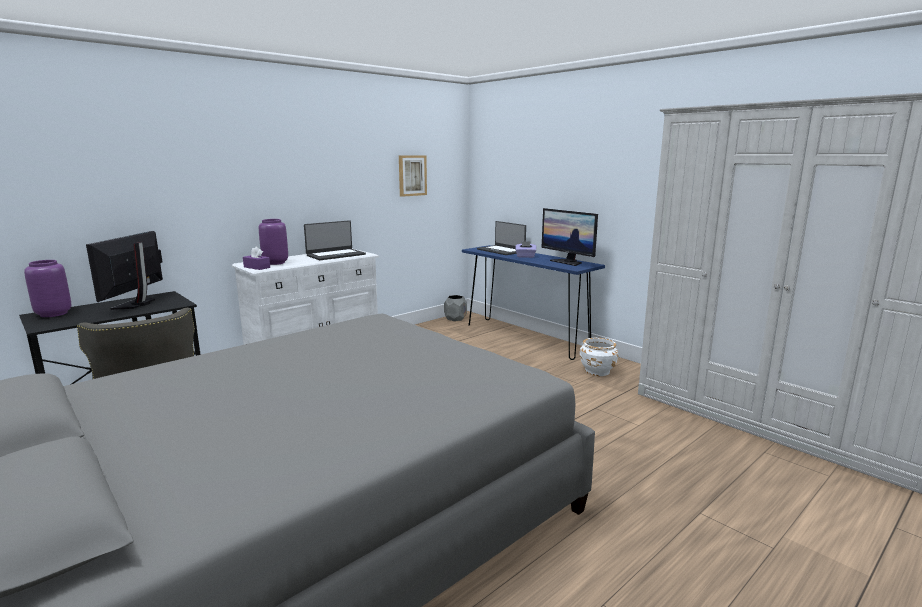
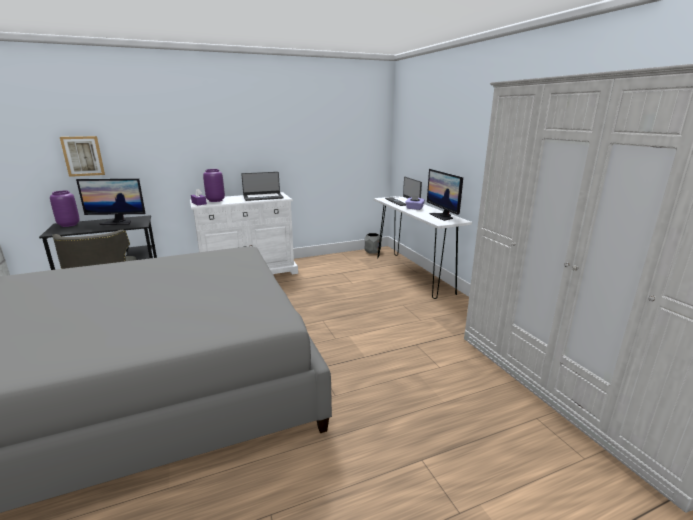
camera: 20 degrees right, 5 degrees up
monitor [86,231,163,310] -> monitor turned 120 degrees counterclockwise [76,178,146,225]
picture [399,155,427,197] -> picture moved to [60,136,105,177]
blue console table [462,245,605,360] -> white console table [374,196,472,299]
white planter [580,338,618,376] -> none

